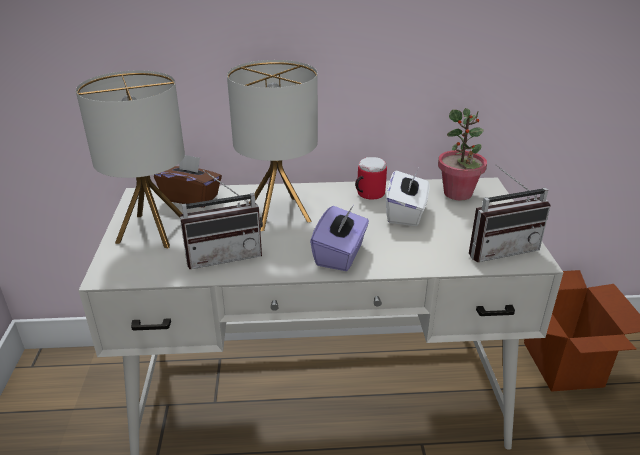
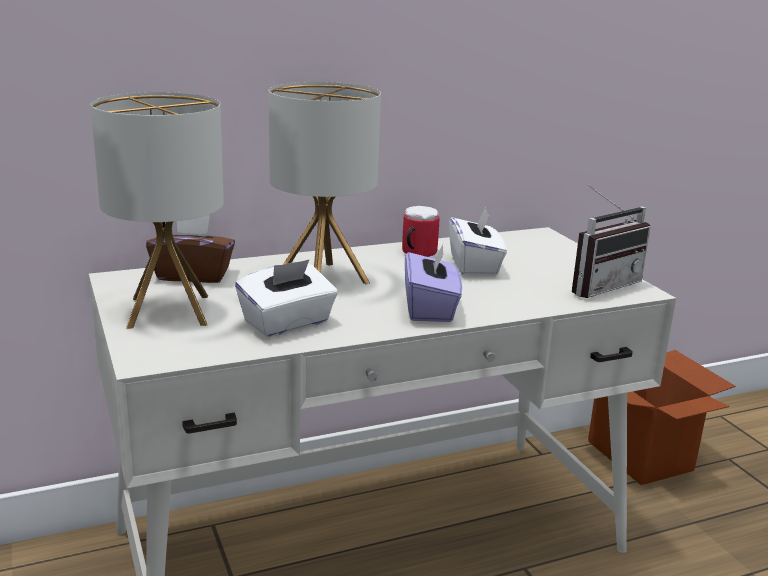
camera: 20 degrees left, 10 degrees down
radio [180,170,263,269] -> white tissue box [235,259,338,337]
potted plant [438,108,487,201] -> none

